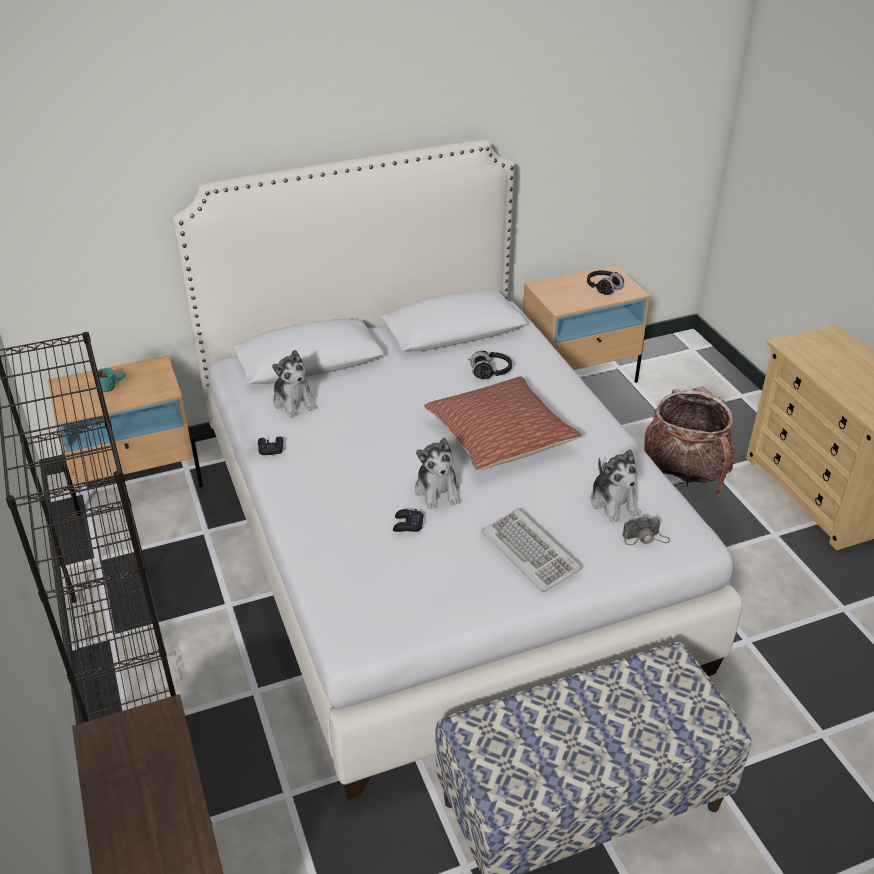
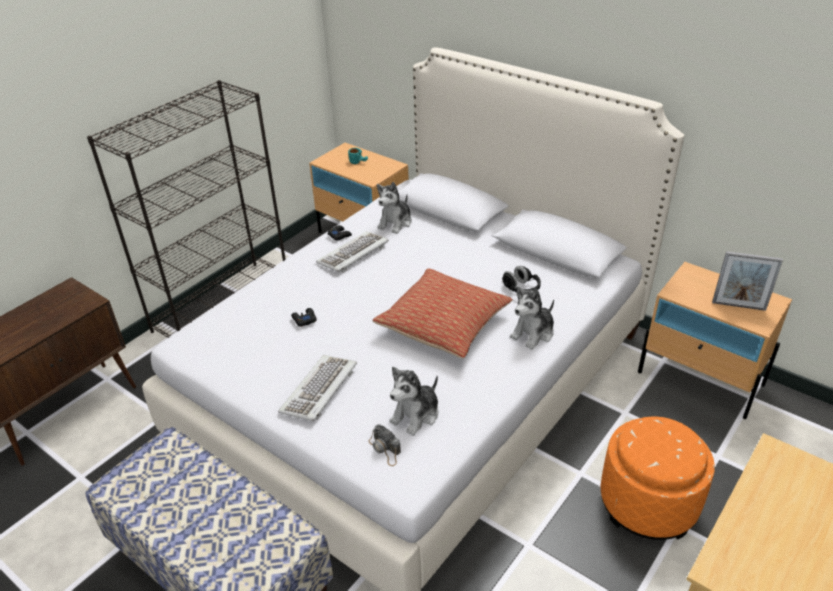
camera: 60 degrees right, 0 degrees up
plush toy [415,438,460,509] -> plush toy moved to [510,286,554,349]
black headphones [587,270,624,295] -> picture frame [712,251,783,311]
backpack [644,387,735,496] -> orange ottoman [601,416,715,540]
none -> keyboard [316,231,389,273]

